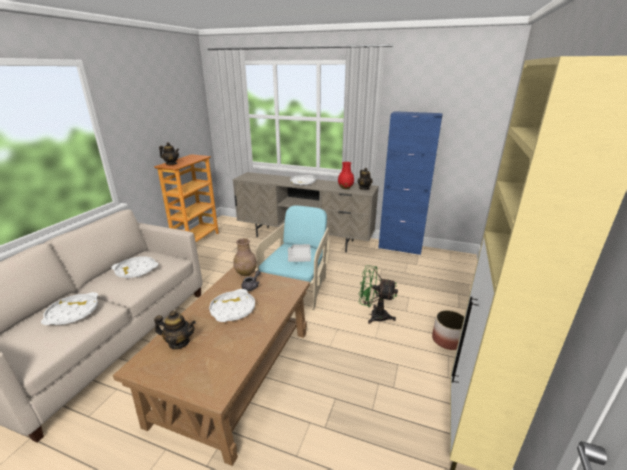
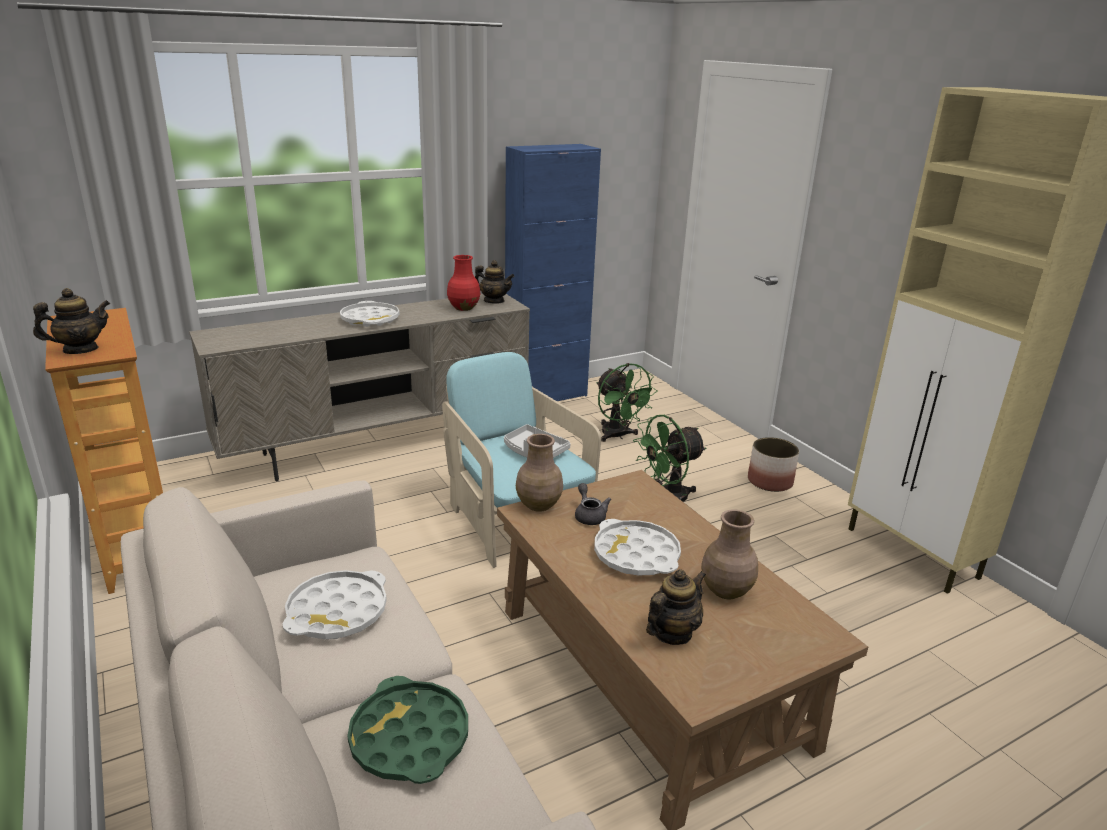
camera: 50 degrees left, 0 degrees up
white tray [41,292,98,325] -> green tray [347,676,468,784]
none -> green fan [597,363,658,442]
none -> brown vase [701,509,758,599]

